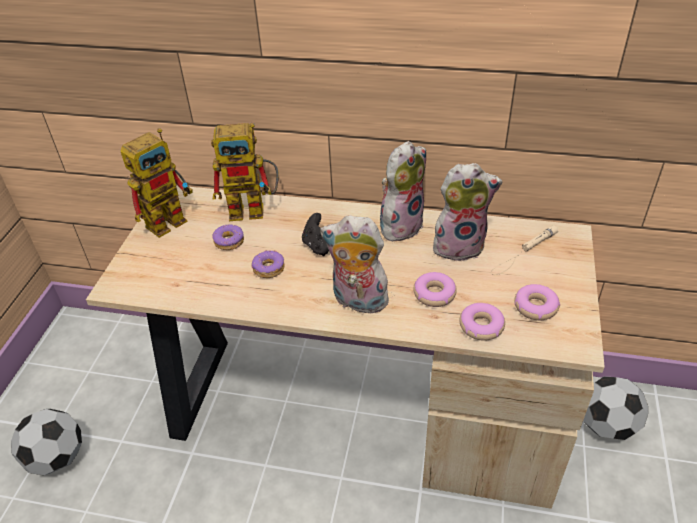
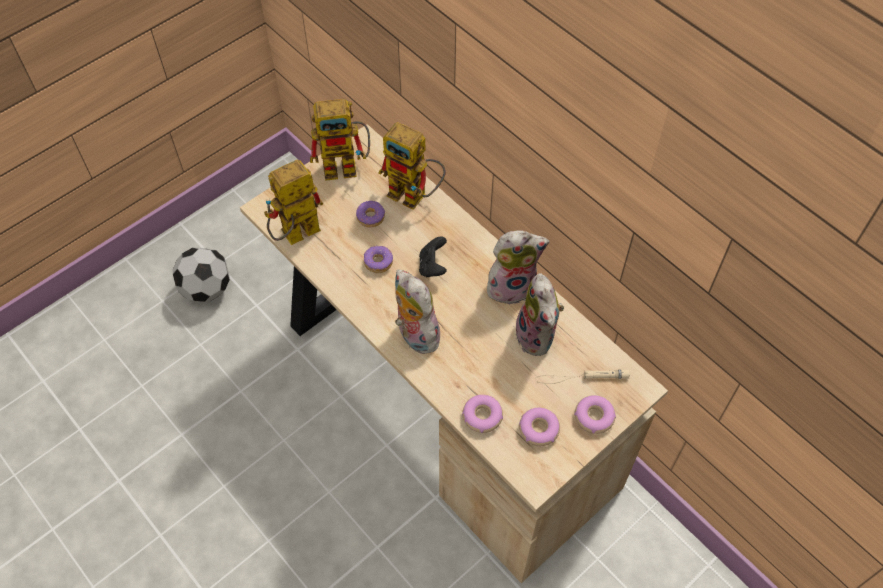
camera: 35 degrees right, 15 degrees up
donut [414,272,457,307] -> donut moved to [574,395,616,434]
plush toy [433,163,502,262] -> plush toy turned 45 degrees clockwise [516,273,564,356]
football [583,376,648,440] -> none
none -> toy robot [264,159,323,245]

